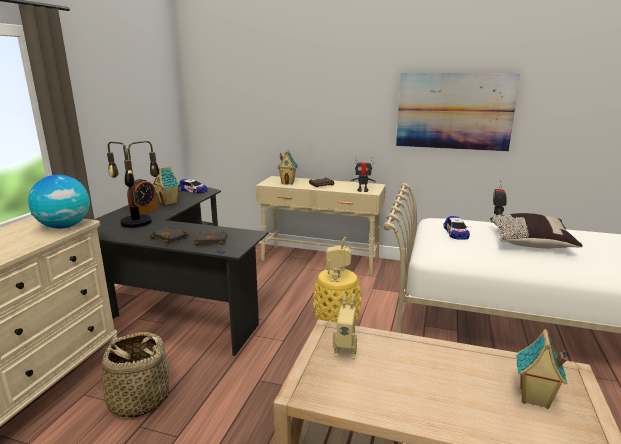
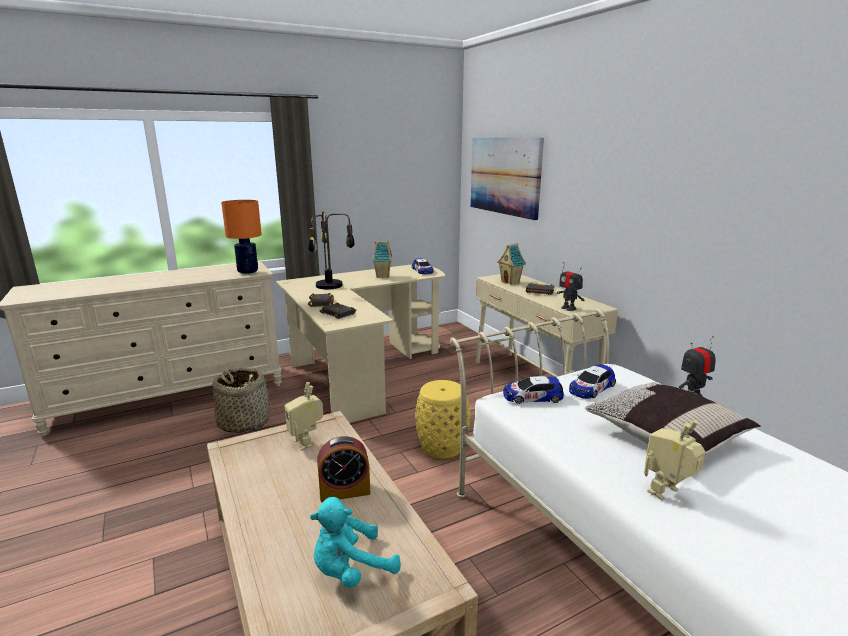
camera: 45 degrees right, 0 degrees up
globe [28,175,90,228] -> orange table lamp [221,200,262,274]
black desk [94,187,268,356] -> beige desk [276,264,445,423]
alarm clock [127,179,158,215] -> alarm clock moved to [317,436,370,502]
toy robot [326,237,352,282] -> toy robot moved to [644,420,706,500]
picture [396,73,520,151] -> picture moved to [471,138,544,220]
toy house [516,329,568,409] -> turquoise plush toy [310,497,401,588]
none -> toy car [503,376,564,404]

